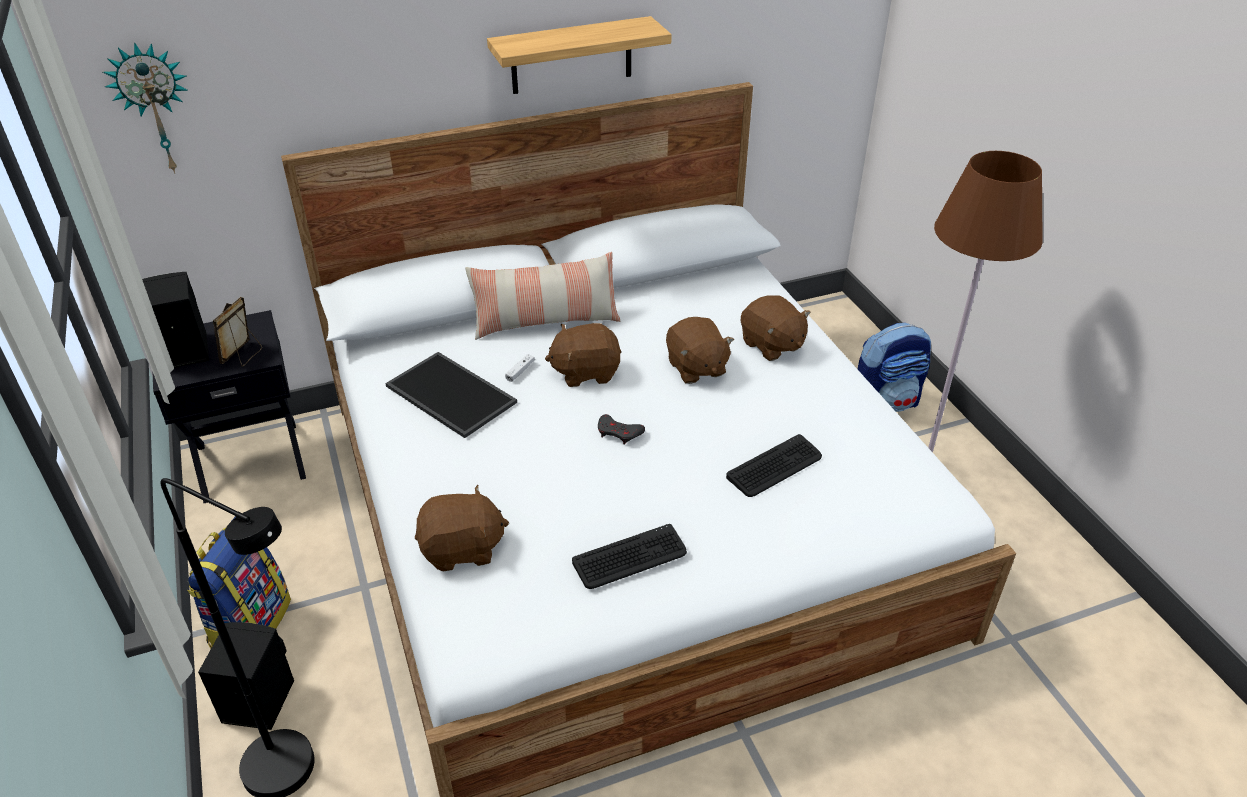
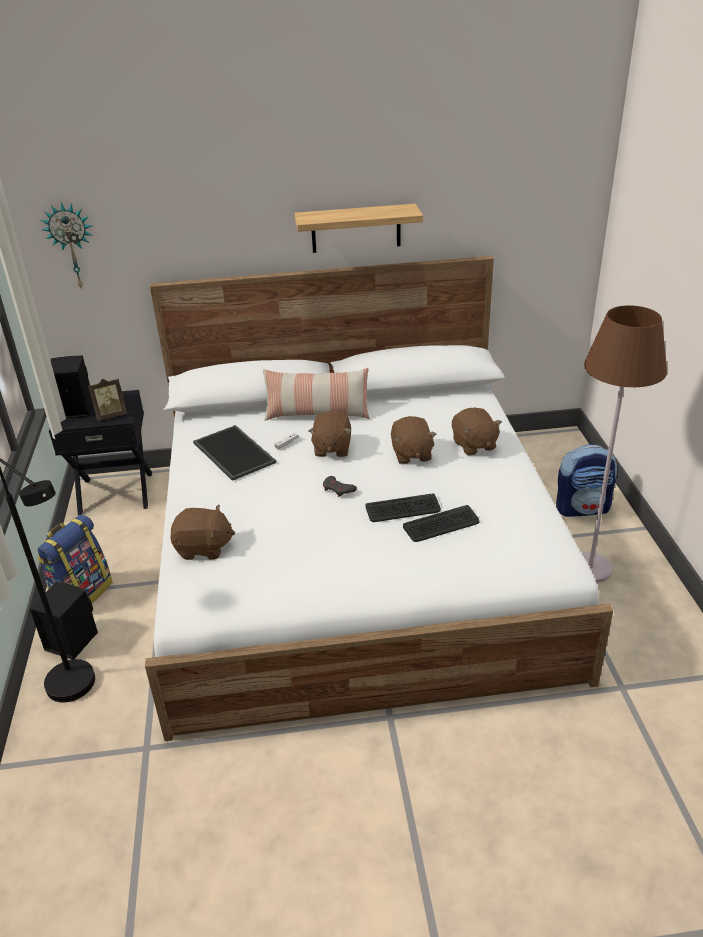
camera: 15 degrees right, 5 degrees down
picture frame [213,297,262,366] -> picture frame turned 150 degrees counterclockwise [88,378,127,421]
brown plush toy [545,323,621,387] -> brown plush toy turned 90 degrees counterclockwise [308,411,351,457]
keyboard [572,524,687,589] -> keyboard moved to [366,493,441,522]

